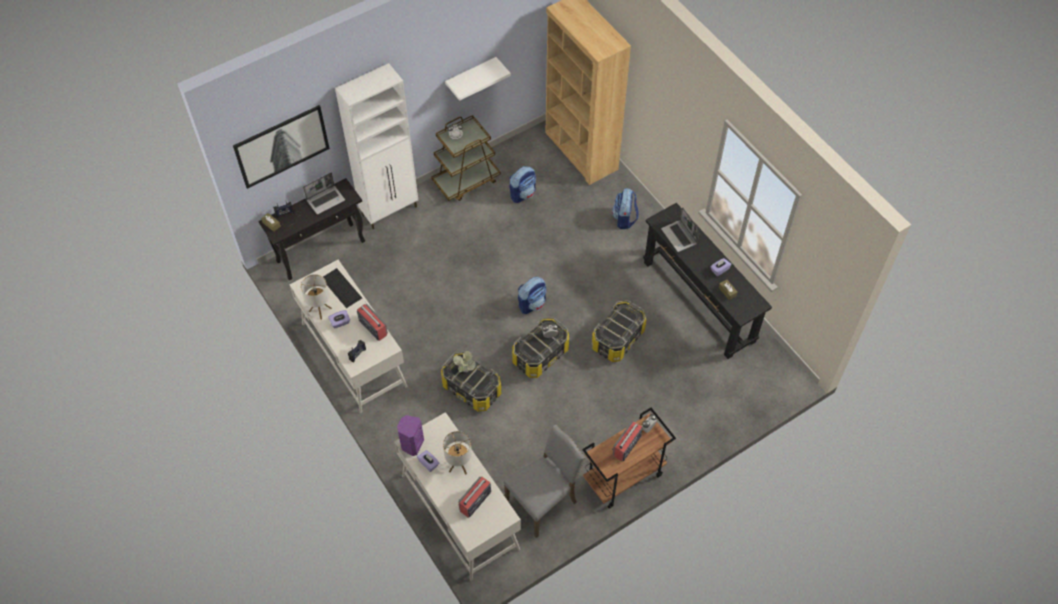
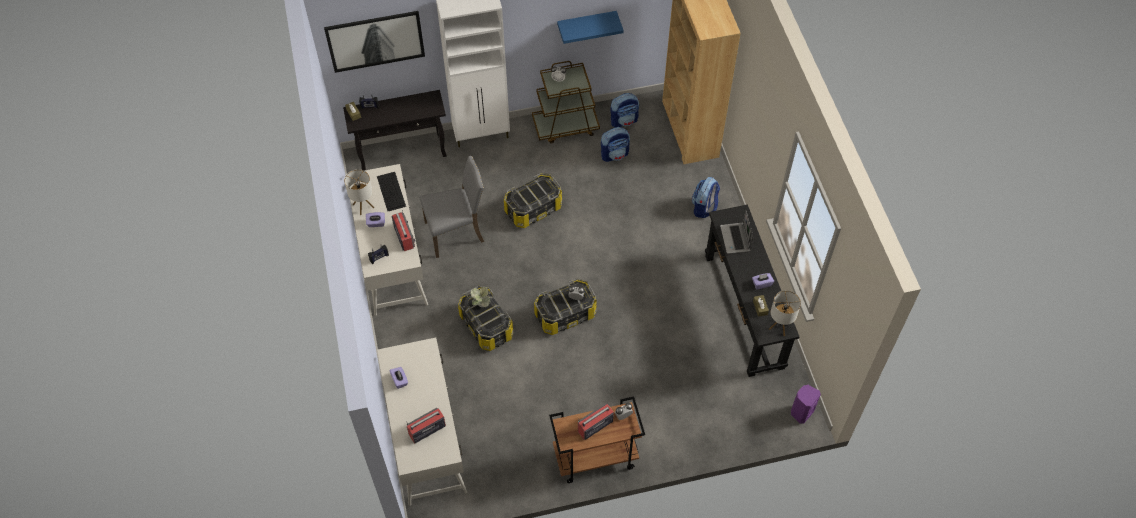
camera: 20 degrees right, 0 degrees up
laptop [303,172,345,215] -> none
purple speaker [397,415,424,456] -> purple speaker moved to [791,385,821,424]
table lamp [443,431,472,475] -> table lamp moved to [769,290,801,336]
white shelf [445,57,511,101] -> blue shelf [557,11,624,44]
grey chair [503,425,585,538] -> grey chair moved to [420,156,484,258]
backpack [518,277,546,314] -> backpack moved to [610,93,639,127]
storage box [592,300,646,362] -> storage box moved to [504,173,562,228]

